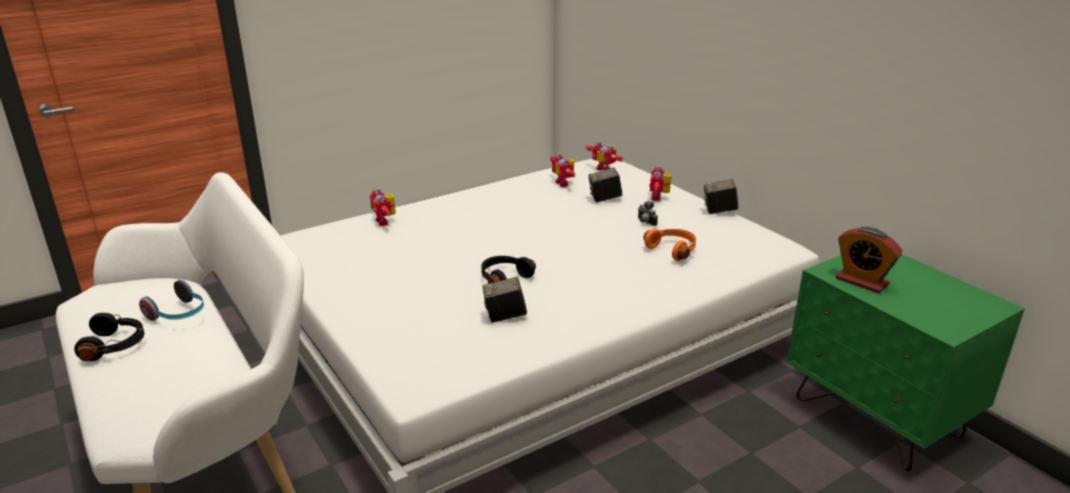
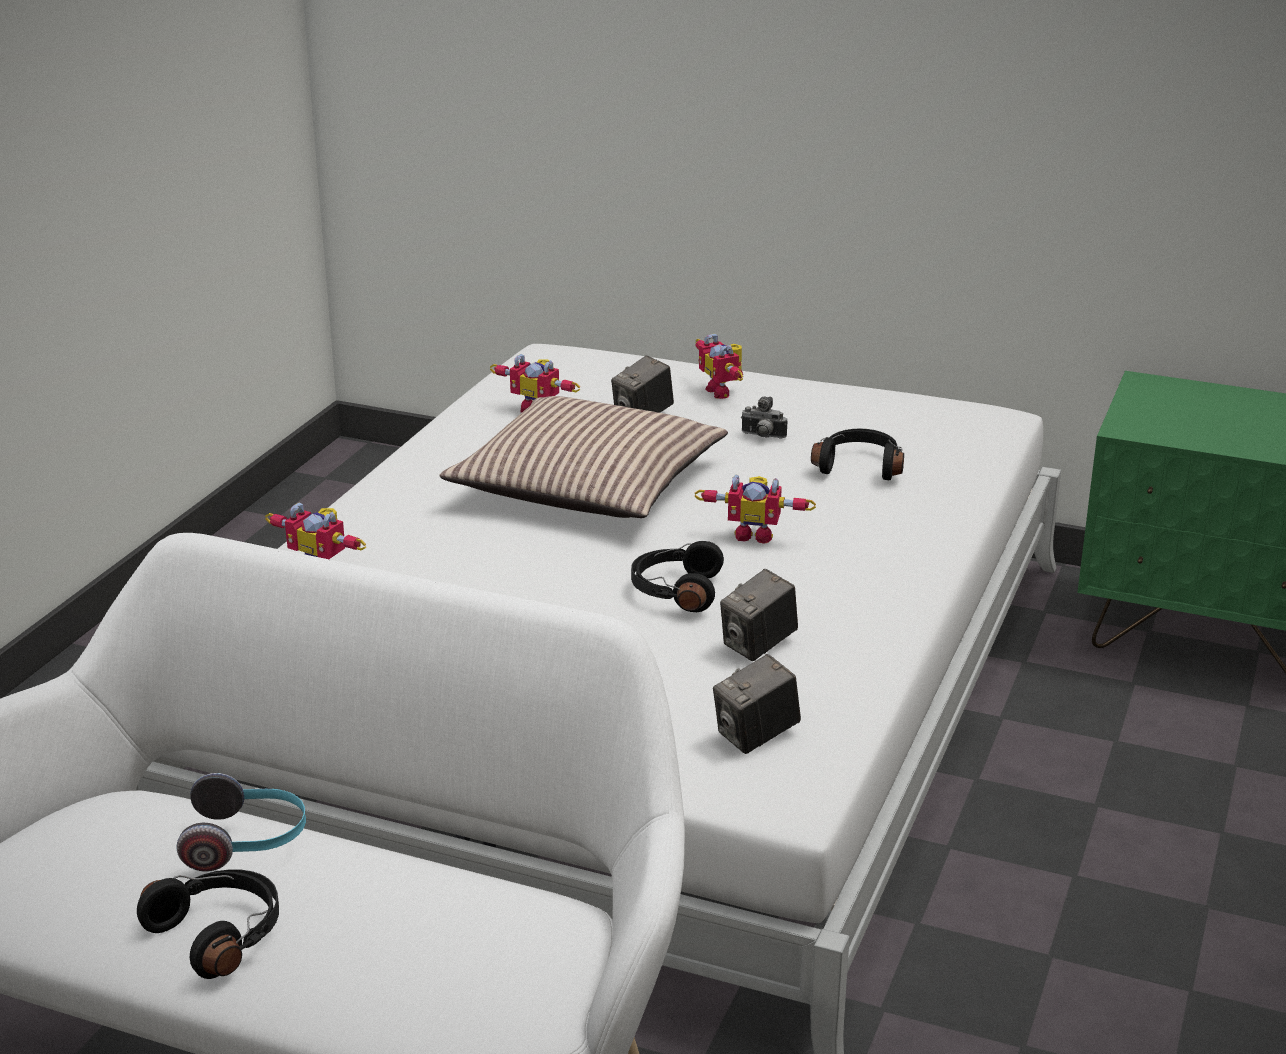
camera: 35 degrees left, 0 degrees up
toy robot [585,141,624,170] -> toy robot moved to [694,475,816,544]
orange headphones [643,229,696,261] -> black headphones [811,429,904,480]
camera [704,179,738,214] -> camera moved to [713,654,801,754]
alarm clock [836,227,903,293] -> none
none -> pillow [440,396,728,518]

